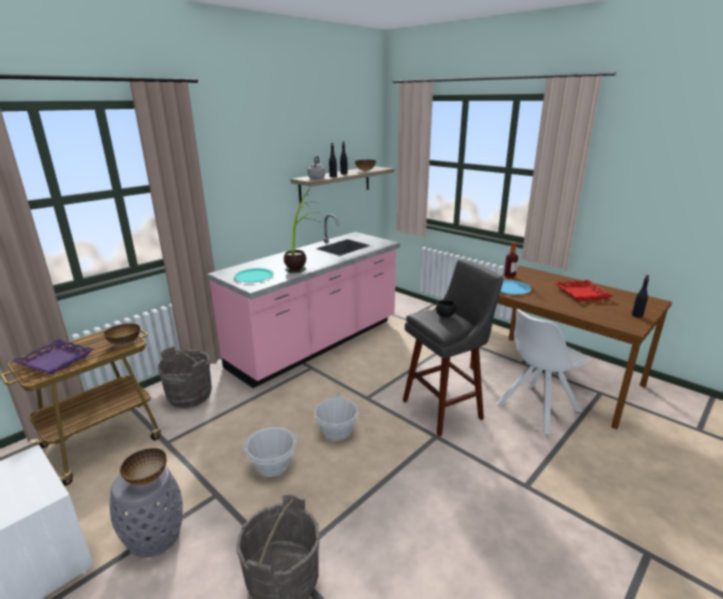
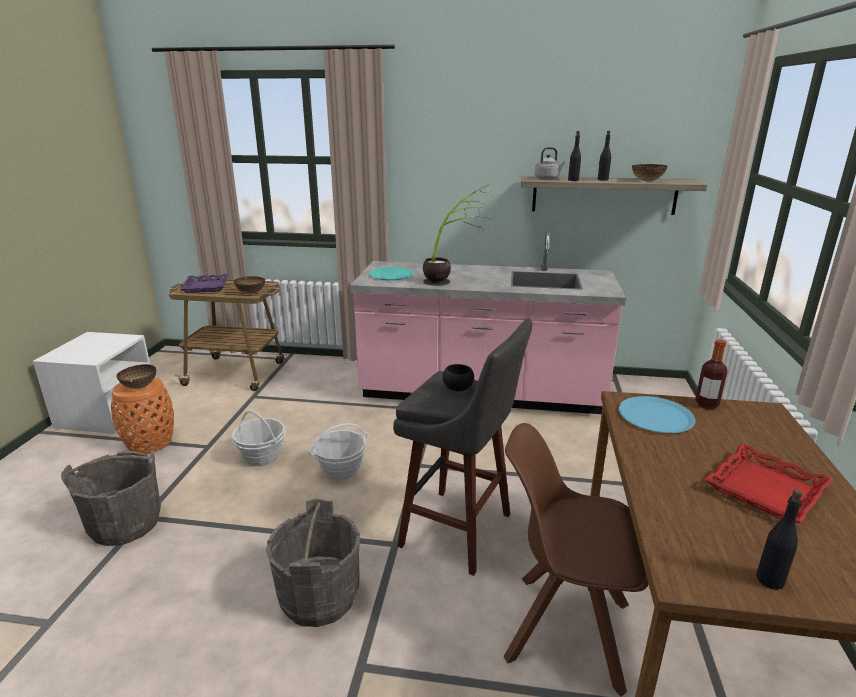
camera: 55 degrees right, 0 degrees up
grey stool [110,466,183,558] -> orange stool [111,377,174,454]
grey bucket [158,347,212,408] -> grey bucket moved to [266,499,360,627]
white chair [497,309,590,434] -> brown chair [503,423,649,697]

